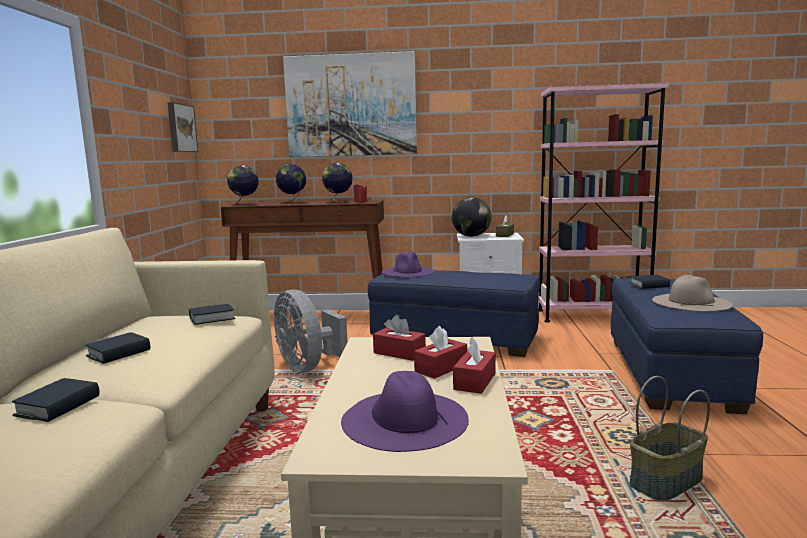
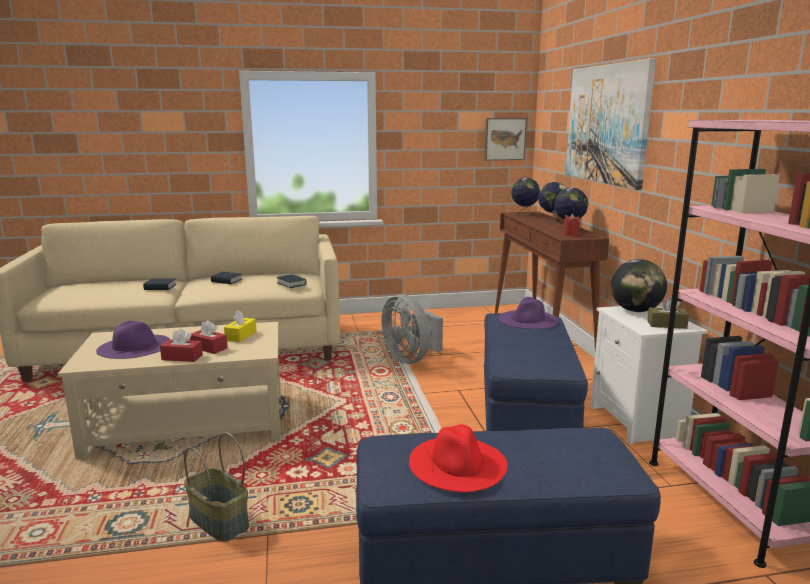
camera: 75 degrees right, 5 degrees up
grey fan [274,289,348,373] -> grey fan turned 75 degrees counterclockwise [381,294,443,364]
red tissue box [373,315,426,361] -> yellow tissue box [224,310,257,342]
book [629,275,670,289] -> none
beige hat [652,275,733,312] -> red hat [409,424,508,492]

